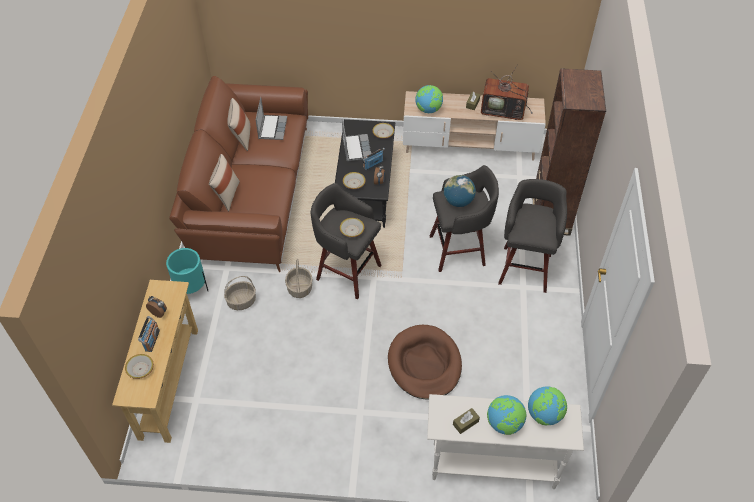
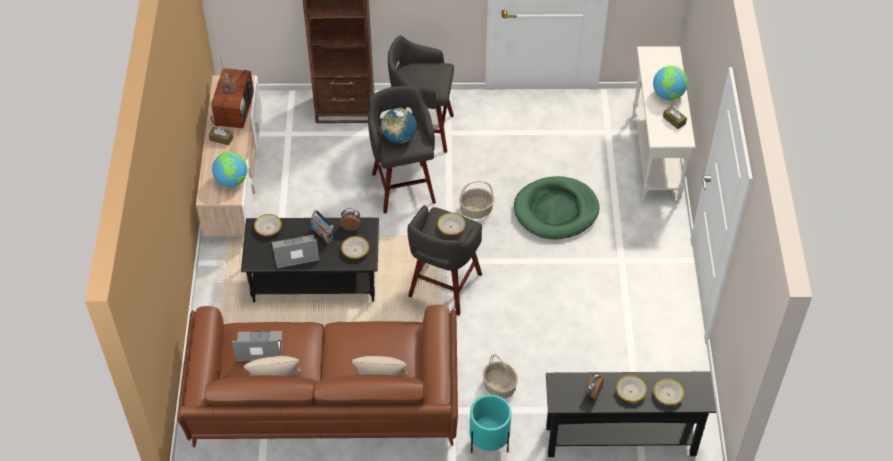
camera: 95 degrees left, 0 degrees up
beige console table [112,280,198,443] -> black console table [546,371,716,457]
radio [138,316,160,352] -> bowl [616,375,647,402]
basket [285,259,312,298] -> basket moved to [459,181,494,219]
brown dog bed [388,325,462,399] -> green dog bed [514,176,599,239]
globe [528,386,567,425] -> none

